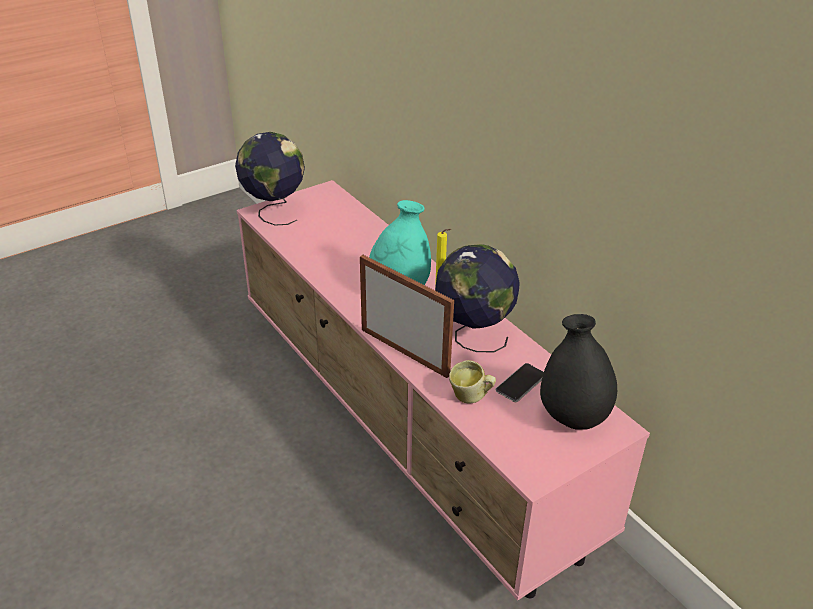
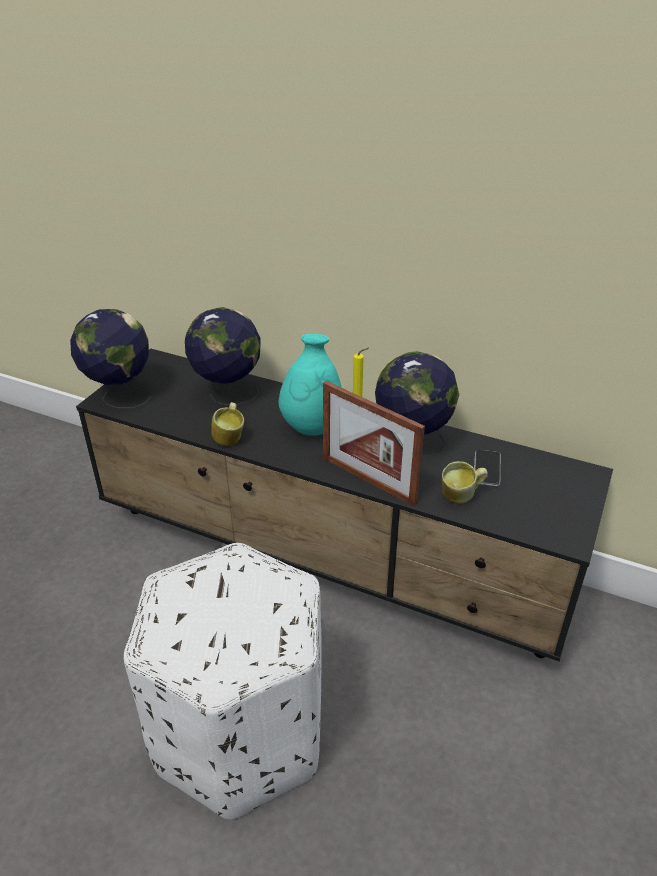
camera: 30 degrees left, 0 degrees up
pink tv stand [237,180,650,601] -> black tv stand [76,348,613,661]
picture frame [360,255,454,378] -> picture frame turned 150 degrees counterclockwise [323,381,425,507]
black vase [540,314,617,430] -> none
none -> white ottoman [124,543,322,820]
none -> globe [185,307,261,405]
none -> mug [211,402,244,446]

